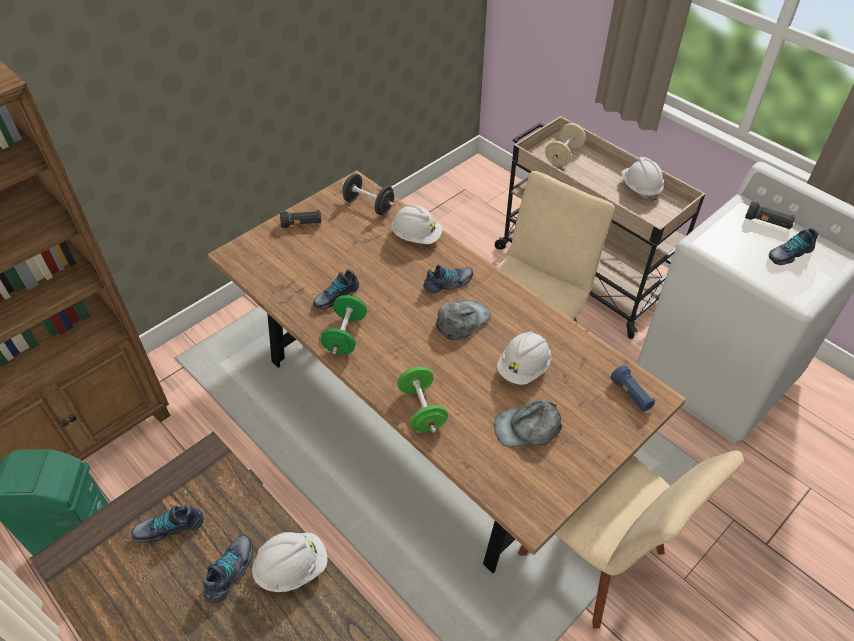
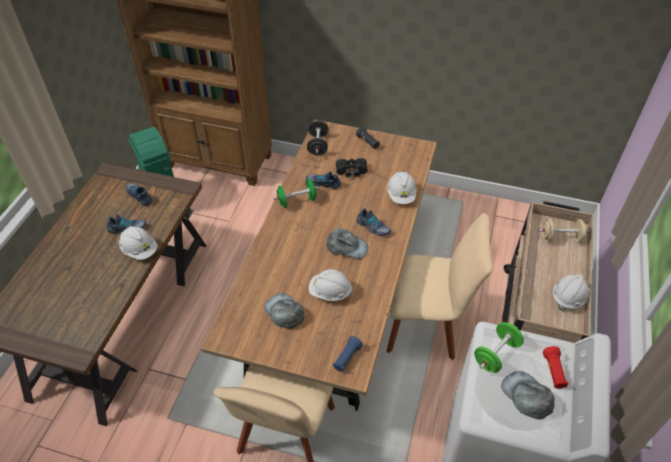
camera: 60 degrees right, 0 degrees up
black dumbbell [342,174,395,215] -> black dumbbell moved to [307,121,329,155]
green dumbbell [397,367,448,433] -> green dumbbell moved to [474,322,524,373]
black flashlight [745,201,795,230] -> red flashlight [543,346,569,389]
shoe [769,228,818,265] -> grey cap [501,371,555,419]
none -> black binoculars [336,158,368,178]

